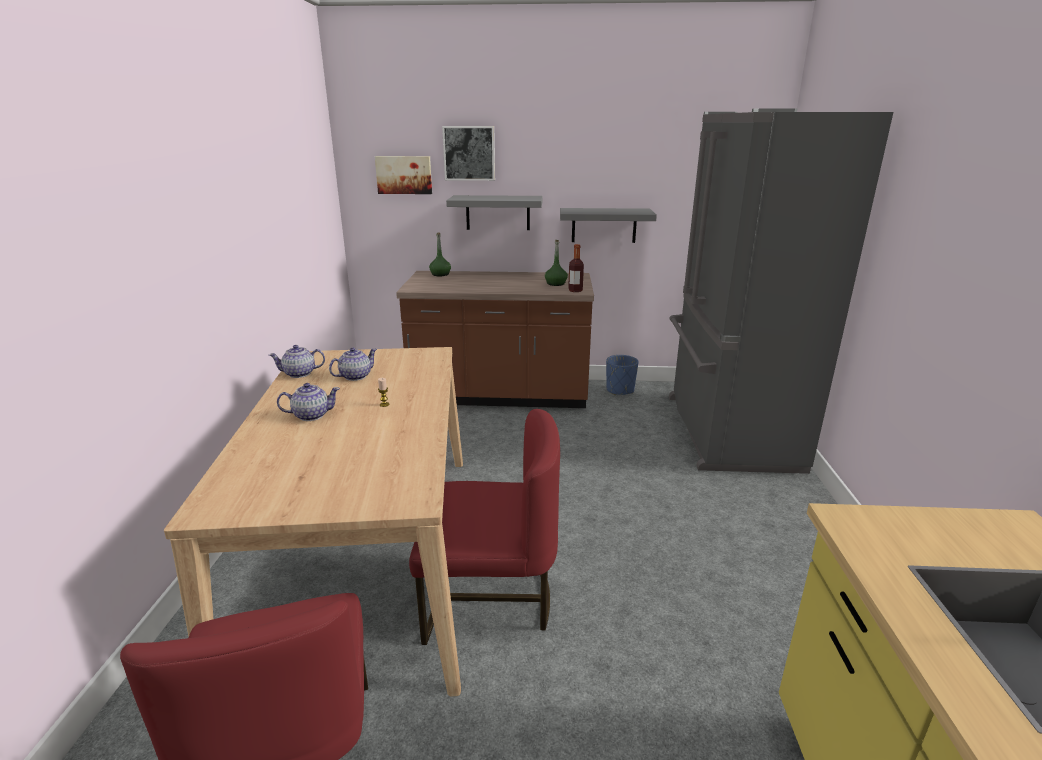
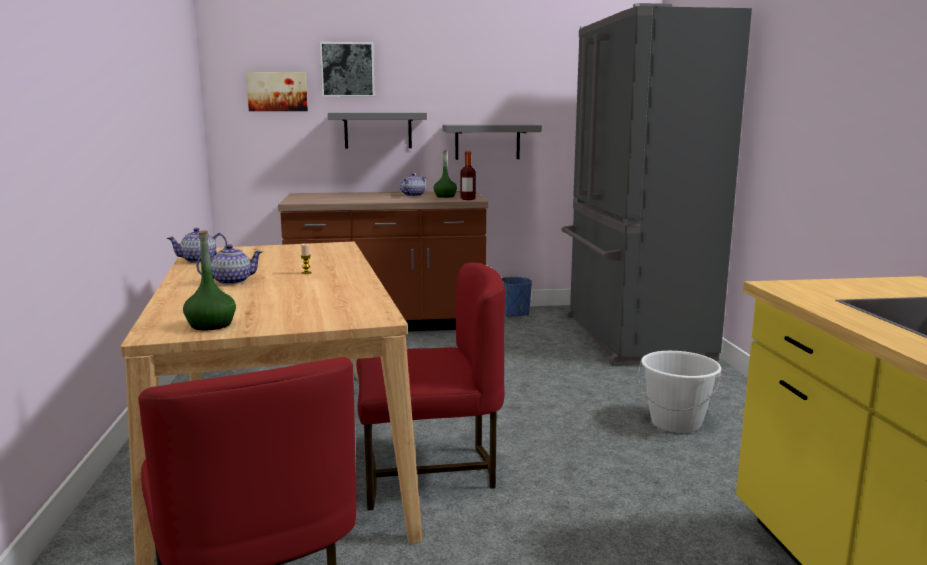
camera: 10 degrees left, 10 degrees down
teapot [329,348,377,381] -> teapot moved to [400,173,426,197]
green bottle [429,233,451,276] -> green bottle moved to [183,230,236,330]
none -> white bucket [638,351,722,433]

